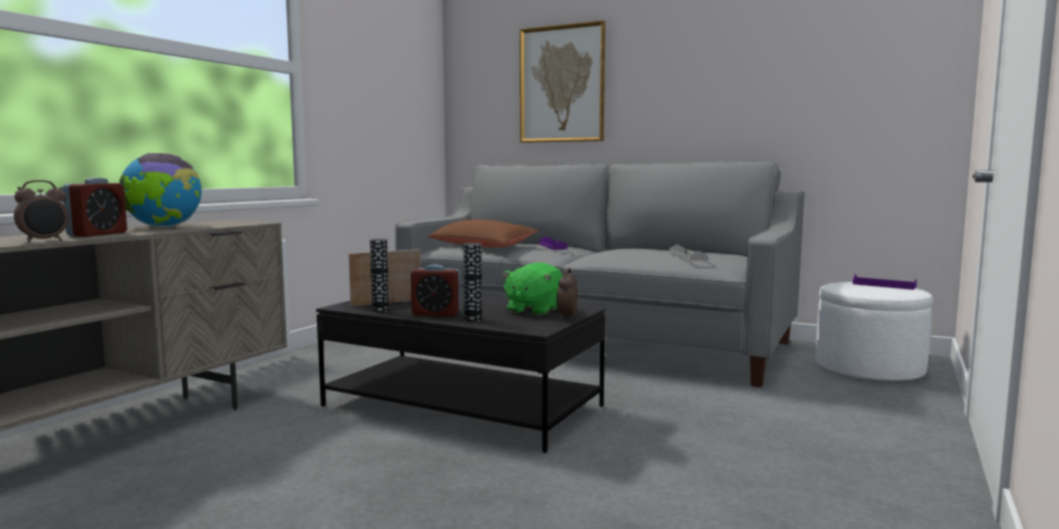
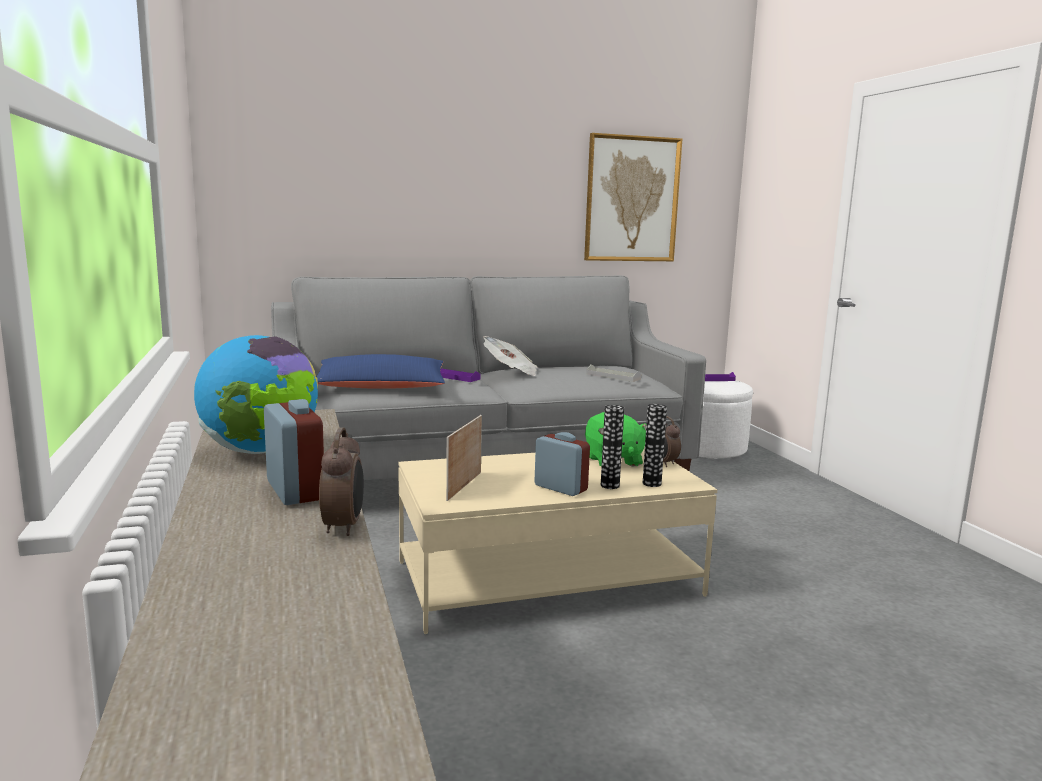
camera: 45 degrees left, 5 degrees up
black coffee table [316,294,605,453] -> beige coffee table [398,447,717,634]
vase [370,239,389,313] -> vase moved to [643,404,667,487]
alarm clock [411,264,460,317] -> alarm clock turned 105 degrees counterclockwise [534,432,590,496]
brown pillow [428,220,538,247] -> blue pillow [316,354,445,389]
picture [520,20,605,143] -> picture moved to [584,133,682,261]
none -> newspaper [483,336,538,376]

